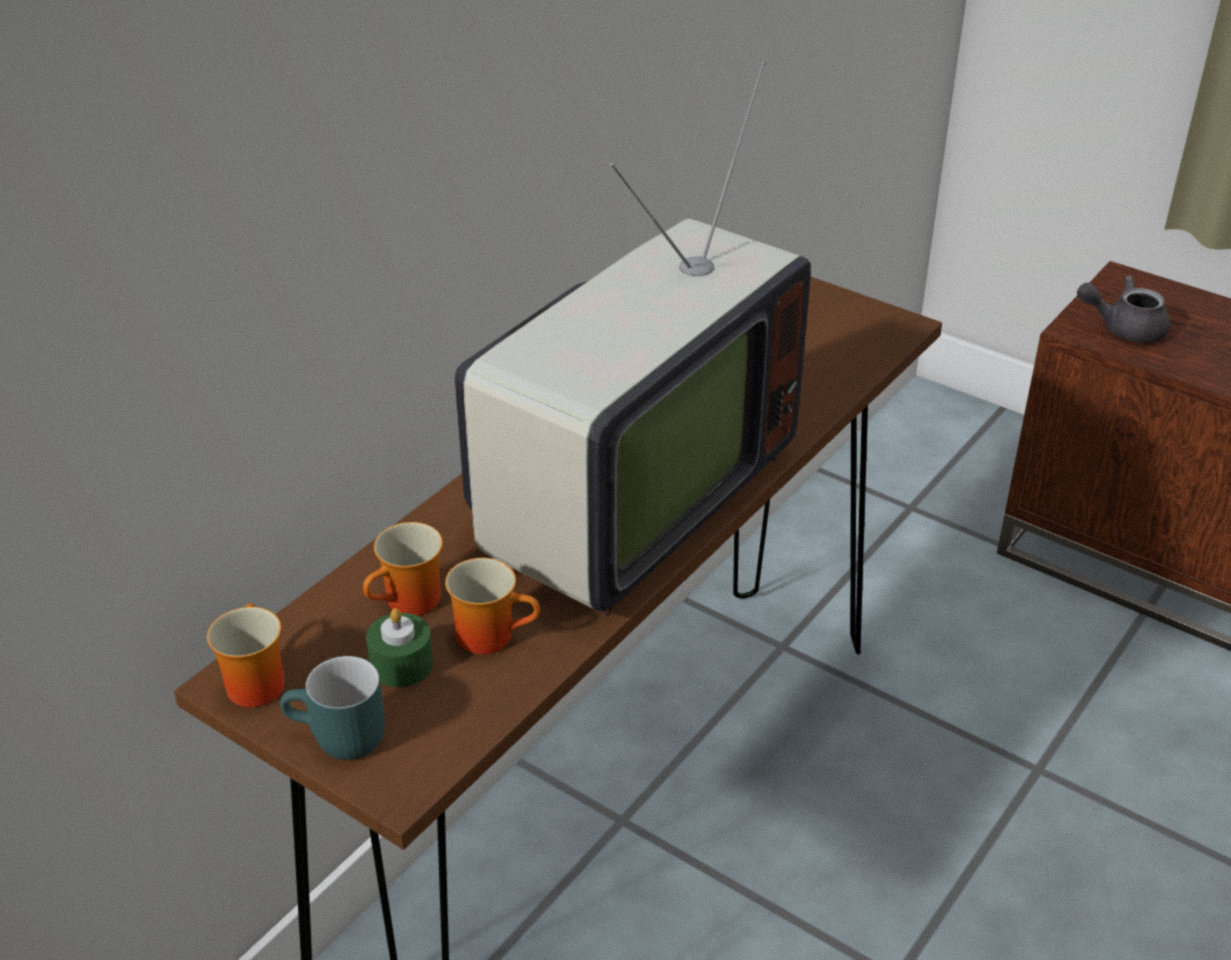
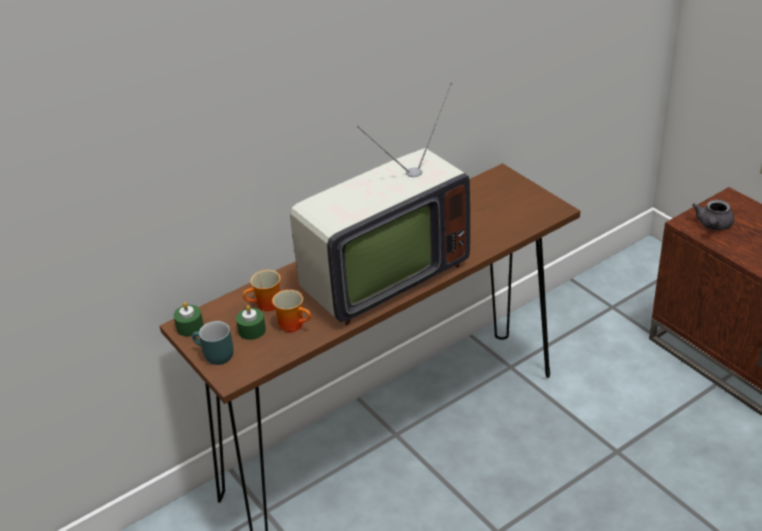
camera: 20 degrees right, 0 degrees up
mug [207,603,285,707] -> green candle [173,302,204,336]
grey teapot [1077,275,1170,343] -> grey teapot turned 90 degrees counterclockwise [692,200,734,230]

